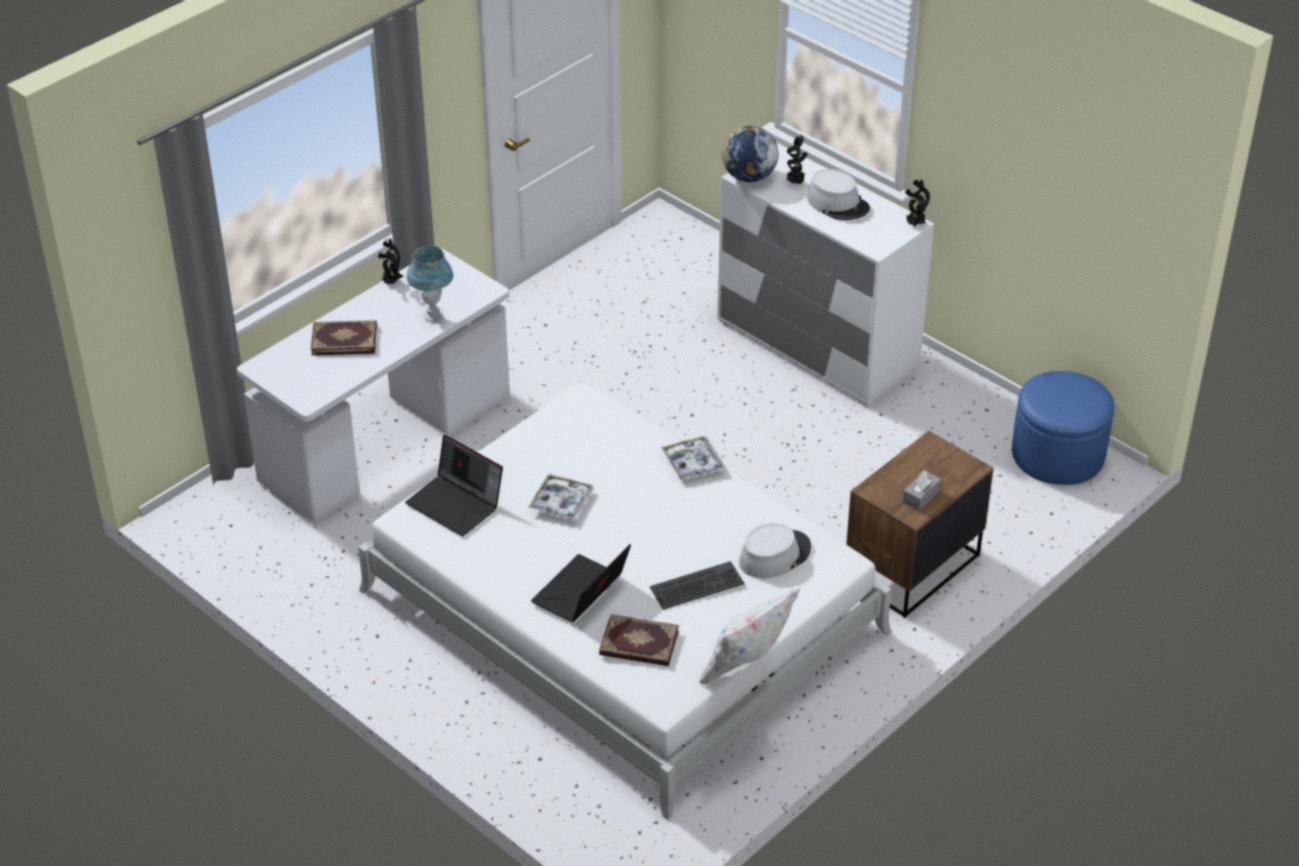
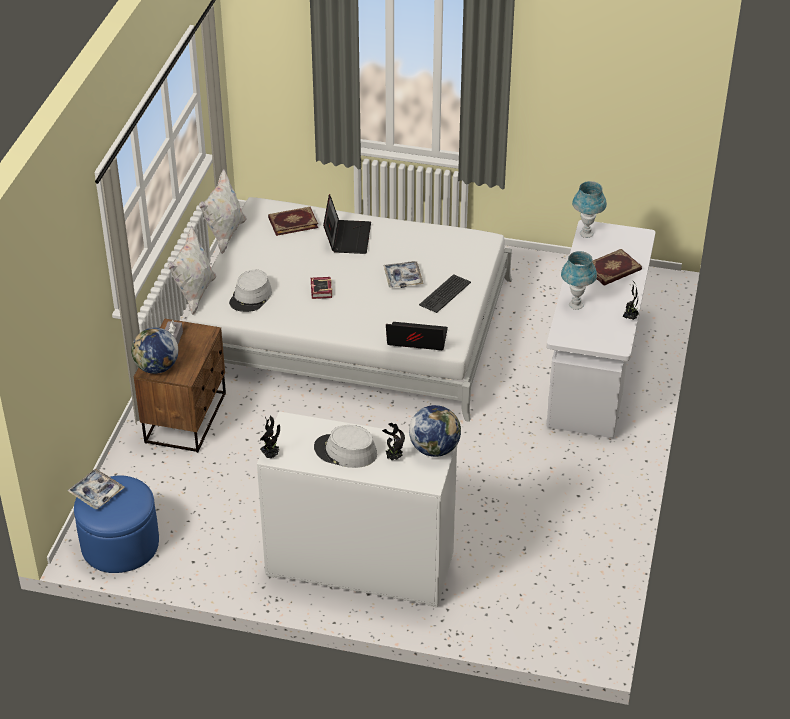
camera: 150 degrees right, 0 degrees up
laptop [405,435,503,536] -> laptop moved to [386,322,448,350]
keyboard [650,561,745,610] -> keyboard moved to [419,274,471,313]
tray [661,436,726,480] -> tray moved to [67,469,125,509]
none -> globe [131,328,178,374]
none -> white pillow [168,226,217,315]
none -> book [311,277,332,299]
none -> blue table lamp [572,181,607,238]

